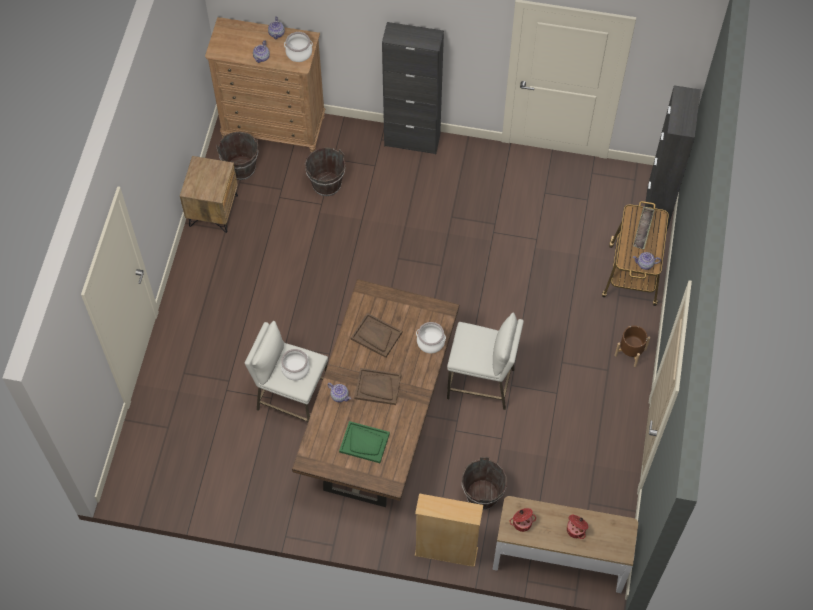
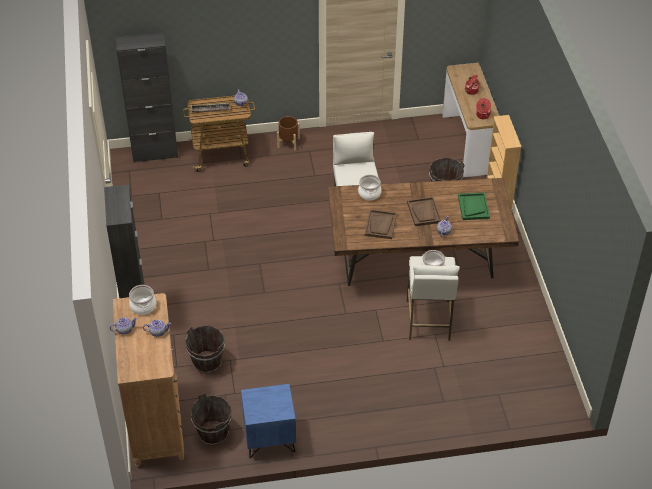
camera: 110 degrees left, 15 degrees down
brown nightstand [180,156,238,233] -> blue nightstand [241,384,296,458]

